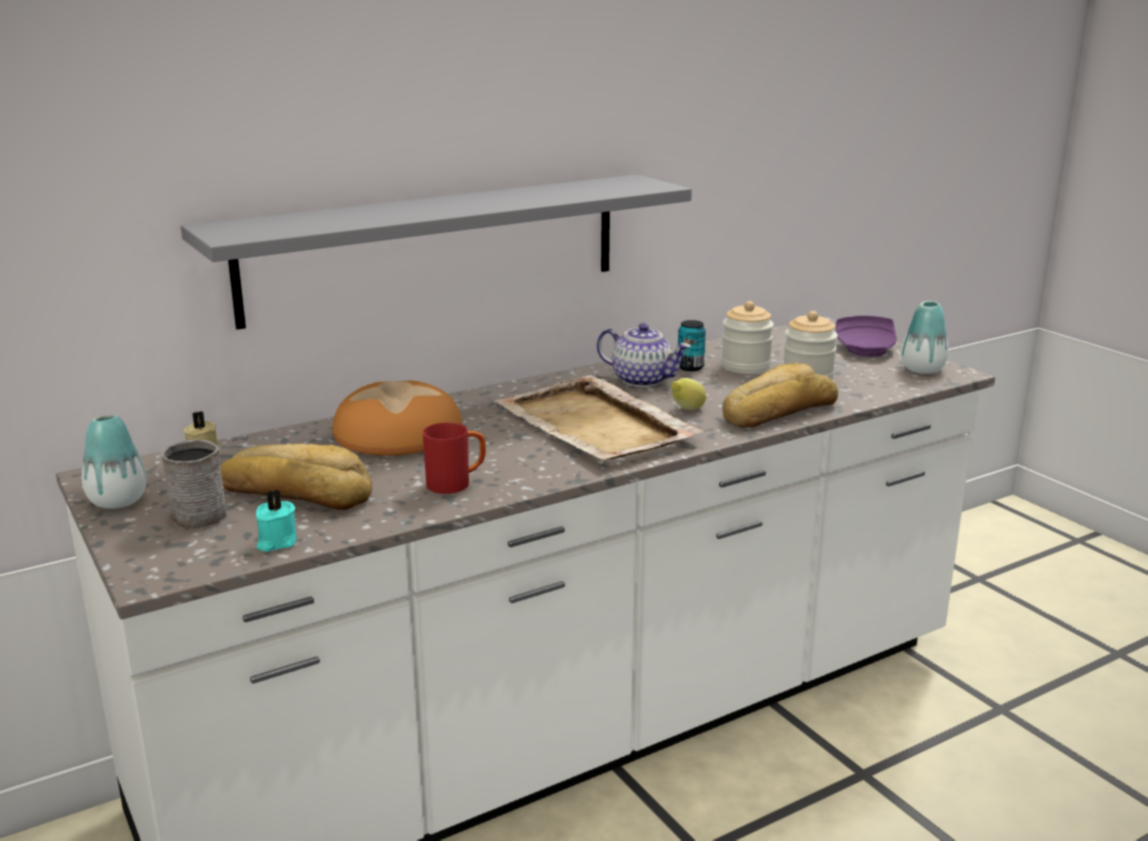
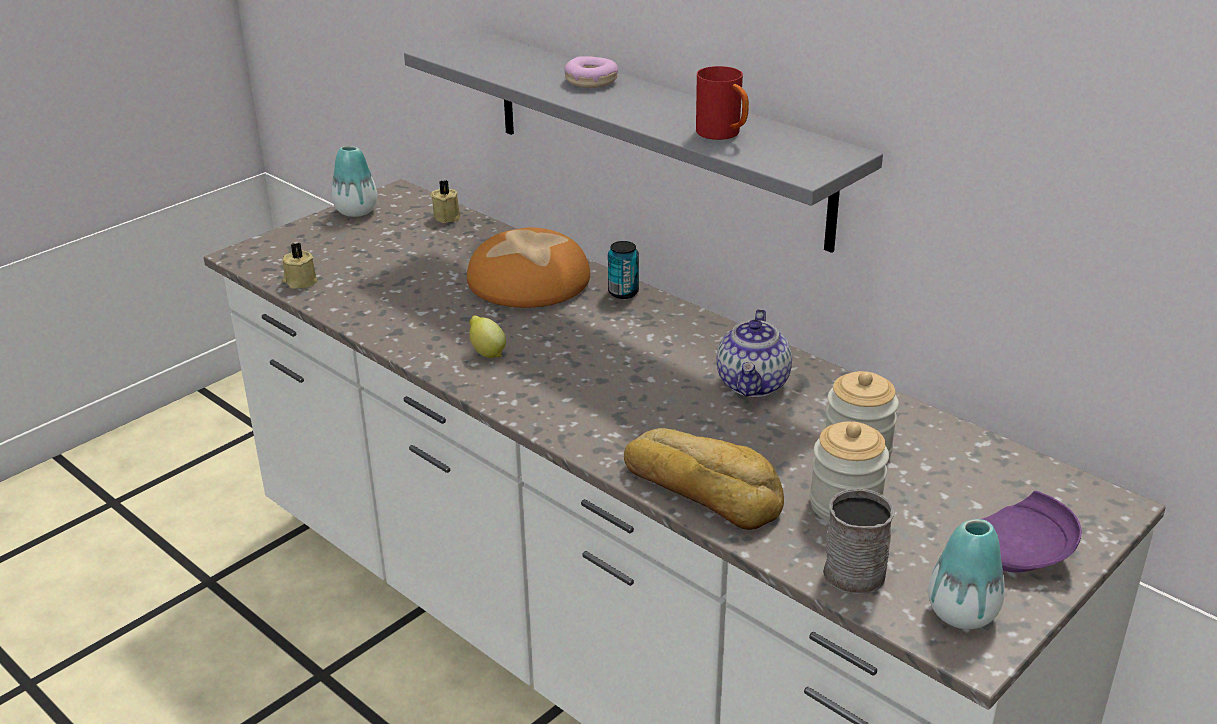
camera: 75 degrees right, 10 degrees up
grey mug [161,440,228,530] -> grey mug moved to [823,488,894,594]
bread [221,444,372,510] -> none
turquoise candle [256,490,296,552] -> beige candle [282,243,318,289]
red mug [423,423,486,494] -> red mug moved to [696,66,749,140]
beige tray [494,375,704,460] -> none
lemon [671,378,706,410] -> lemon moved to [469,315,506,358]
can [678,320,706,371] -> can moved to [608,241,639,299]
none -> donut [564,56,618,88]

